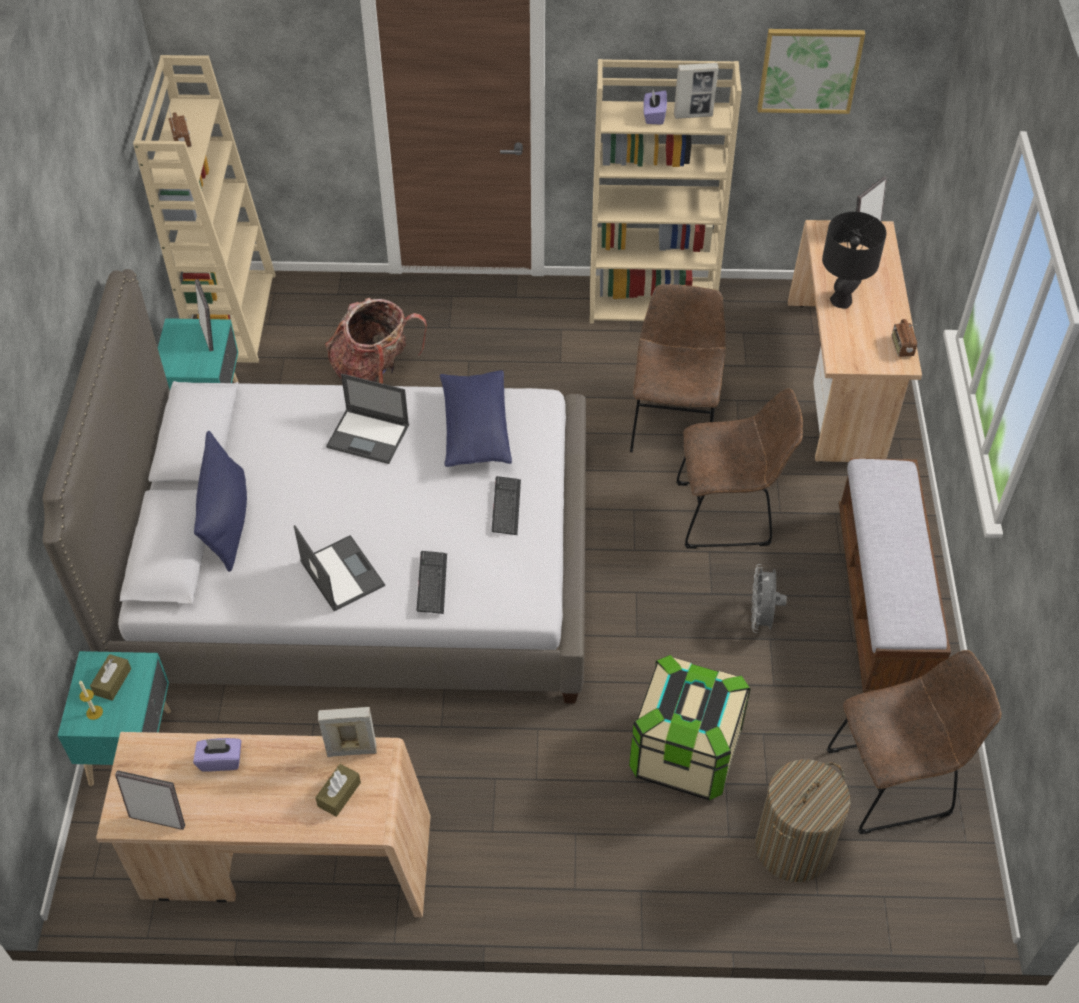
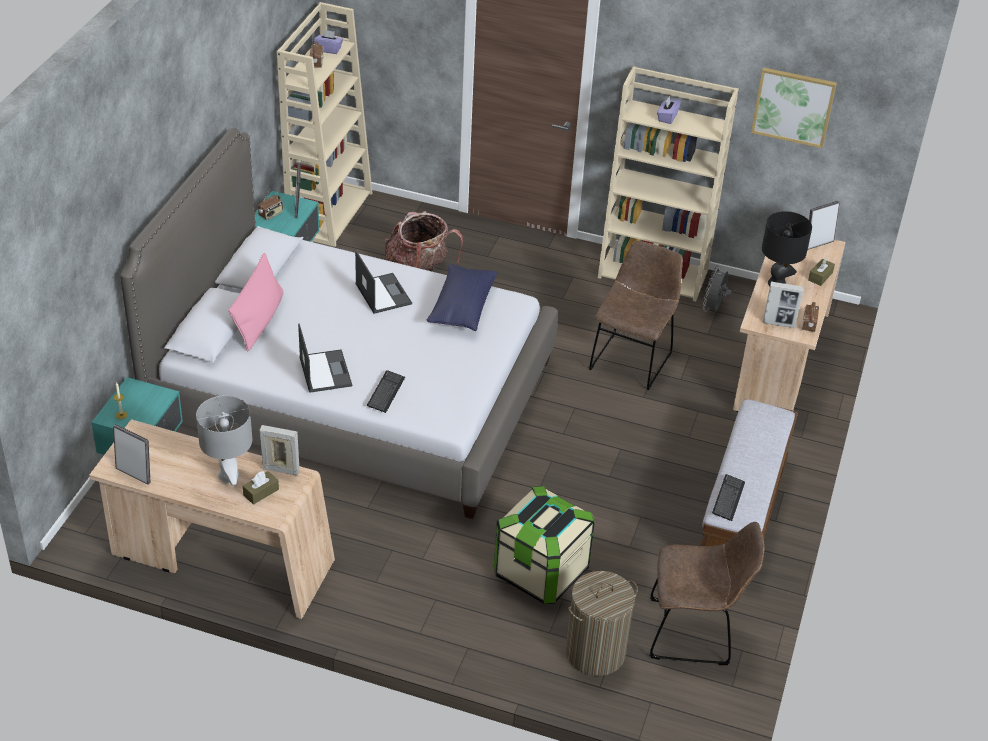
camera: 15 degrees right, 10 degrees down
brown tissue box [90,654,131,701] -> brown tissue box moved to [808,258,835,286]
purple tissue box [193,738,241,772] -> purple tissue box moved to [314,30,343,54]
blue pillow [194,431,247,572] -> pink pillow [228,253,284,351]
laptop [326,374,409,464] -> laptop turned 150 degrees counterclockwise [355,250,412,314]
keyboard [492,476,521,535] -> keyboard moved to [712,474,745,521]
picture frame [674,63,719,119] -> picture frame moved to [763,281,804,328]
brown chair [676,388,803,549] -> none
grey fan [751,564,787,633] -> grey fan moved to [703,267,732,312]
none -> grey table lamp [196,395,252,486]
none -> radio [258,190,283,220]

